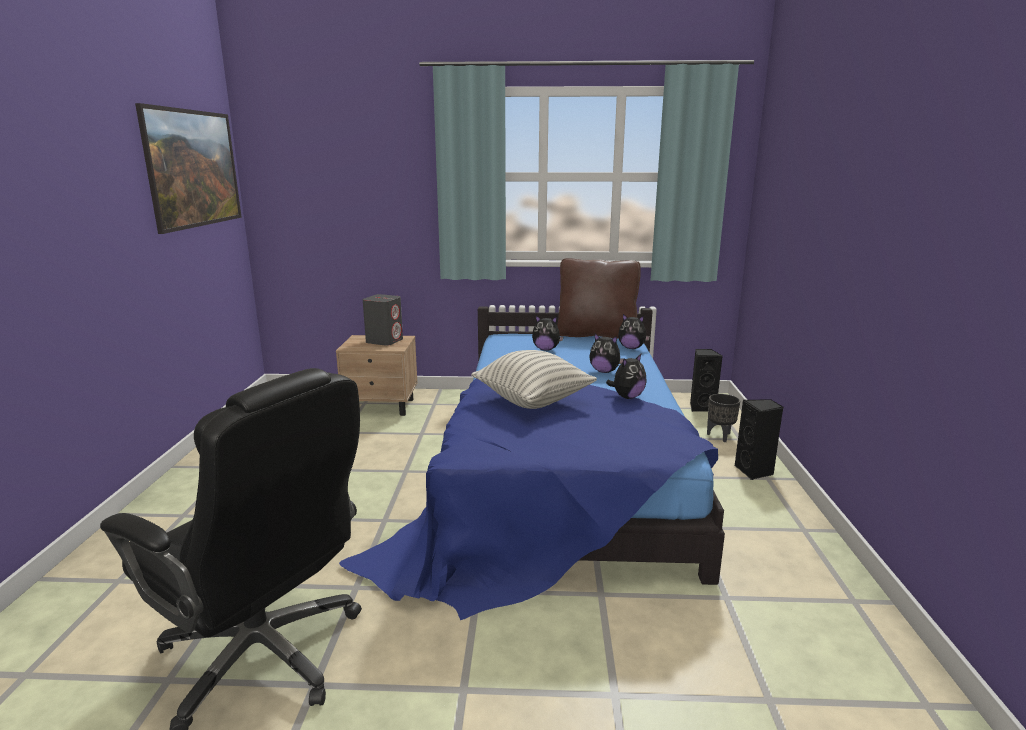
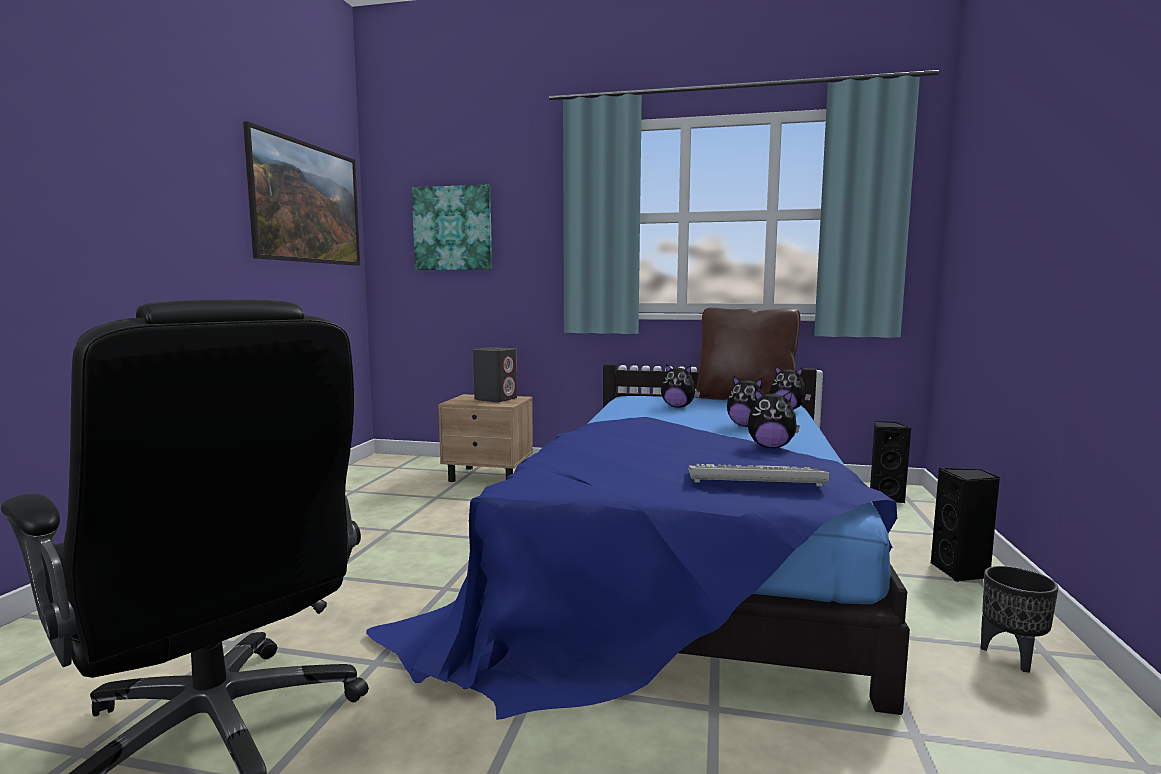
camera: 10 degrees right, 10 degrees down
pillow [471,350,597,409] -> none
plush toy [606,354,647,399] -> plush toy turned 45 degrees clockwise [748,389,800,448]
black planter [707,394,740,442] -> black planter moved to [981,566,1058,672]
none -> picture [412,185,492,270]
none -> keyboard [688,464,829,487]

